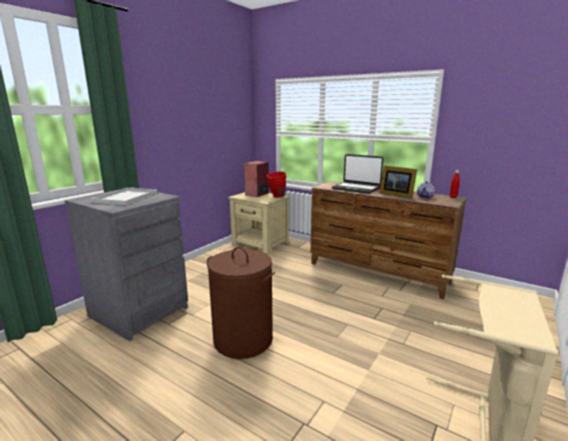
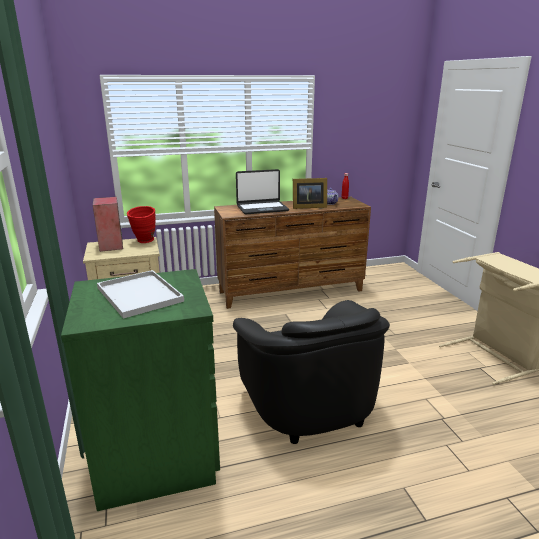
camera: 50 degrees left, 5 degrees up
grey dresser [65,187,188,341] -> green dresser [61,269,220,511]
brown laundry basket [207,247,275,359] -> black armchair [233,300,390,444]

